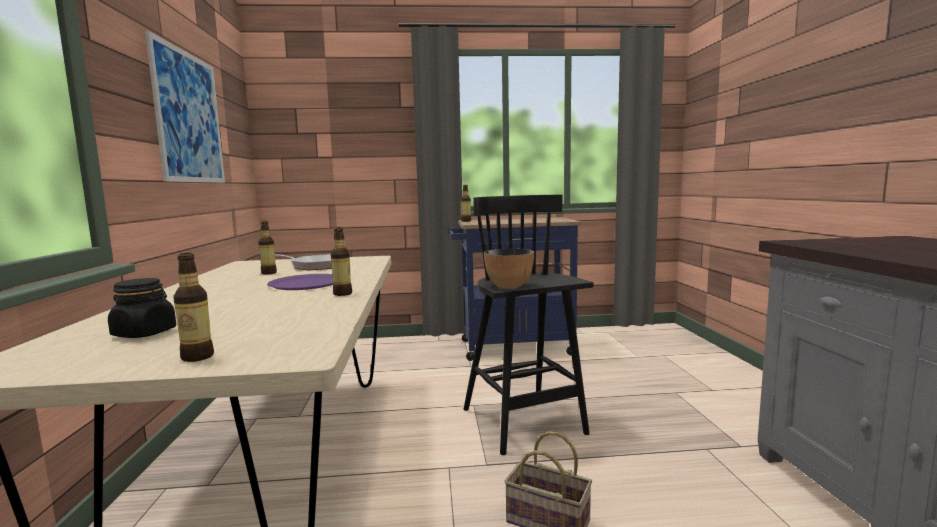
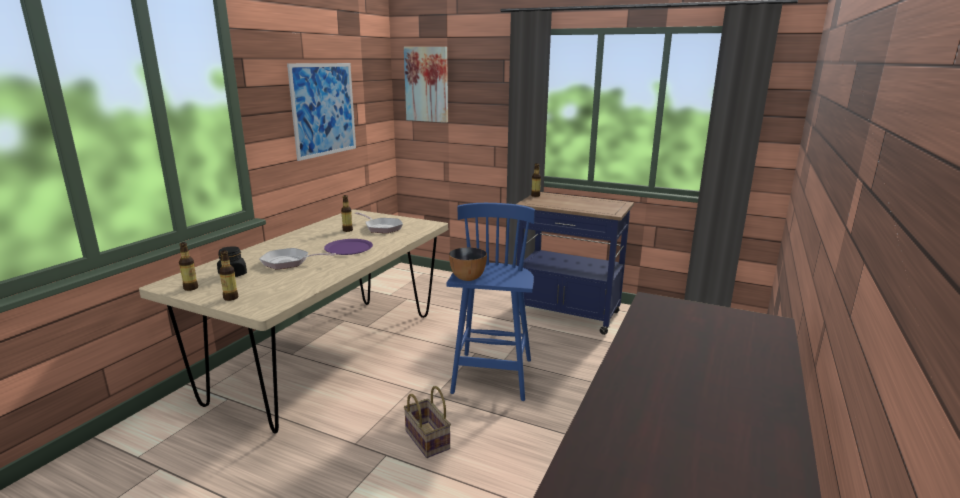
camera: 30 degrees right, 10 degrees up
bottle [331,227,352,296] -> bottle moved to [179,242,198,291]
black stool [464,195,593,455] -> blue stool [446,203,535,401]
none -> frying pan [260,248,336,270]
none -> picture [404,47,448,123]

